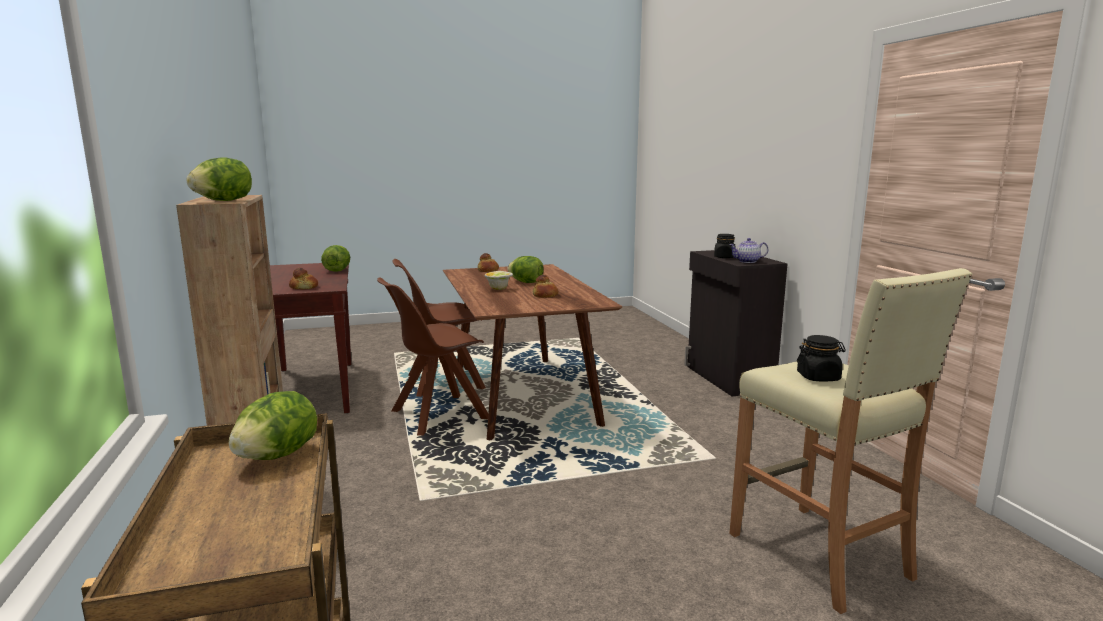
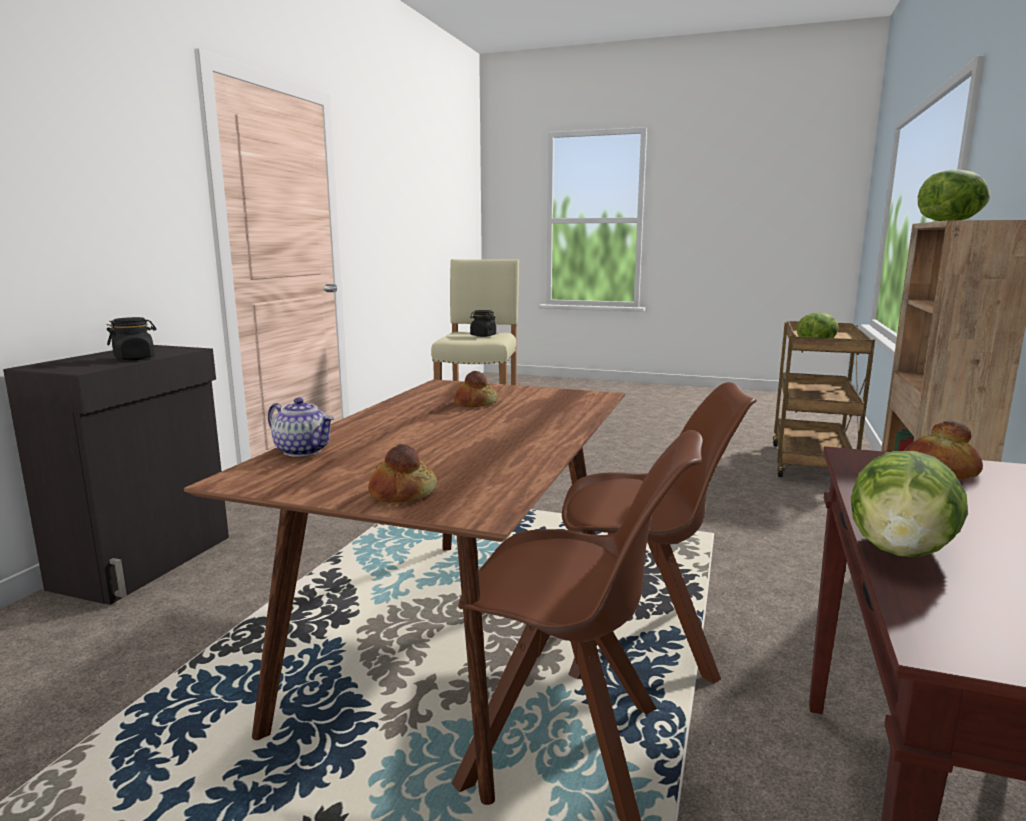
camera: 145 degrees left, 0 degrees up
bowl [485,271,513,290] -> none
lettuce [507,256,544,283] -> none
teapot [729,238,769,263] -> teapot moved to [268,397,334,457]

